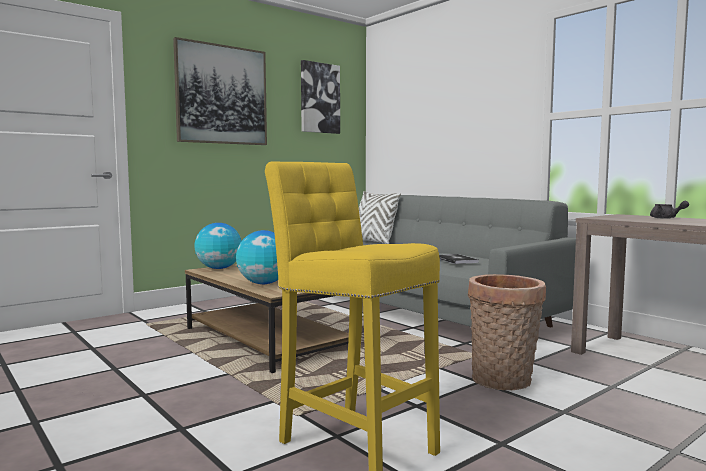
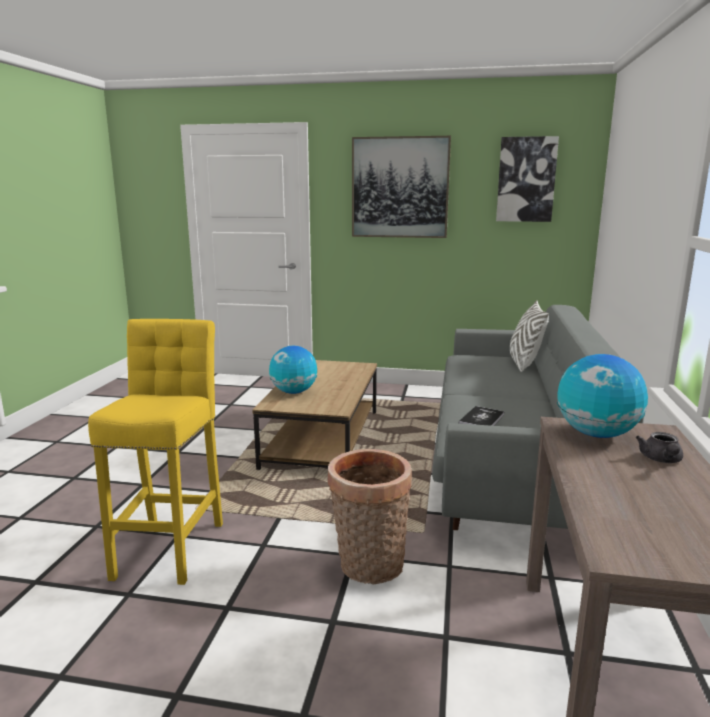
camera: 50 degrees right, 10 degrees up
globe [194,223,242,269] -> globe moved to [557,354,648,438]

